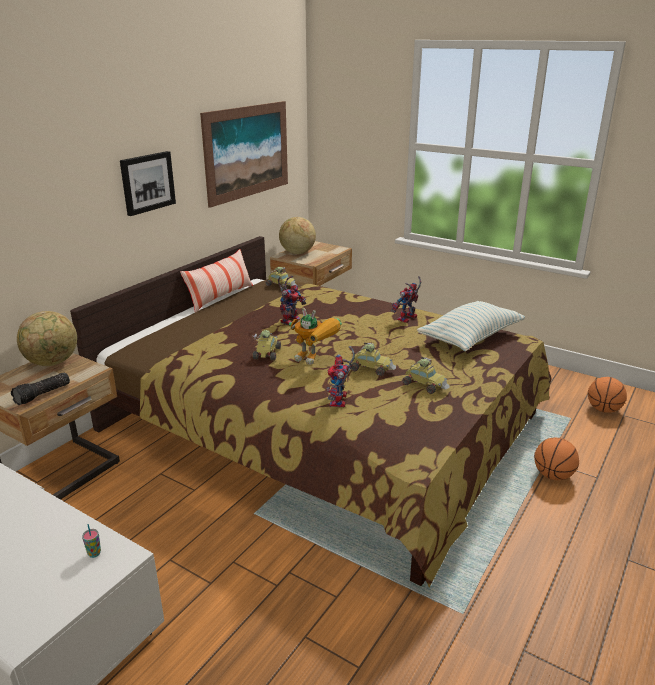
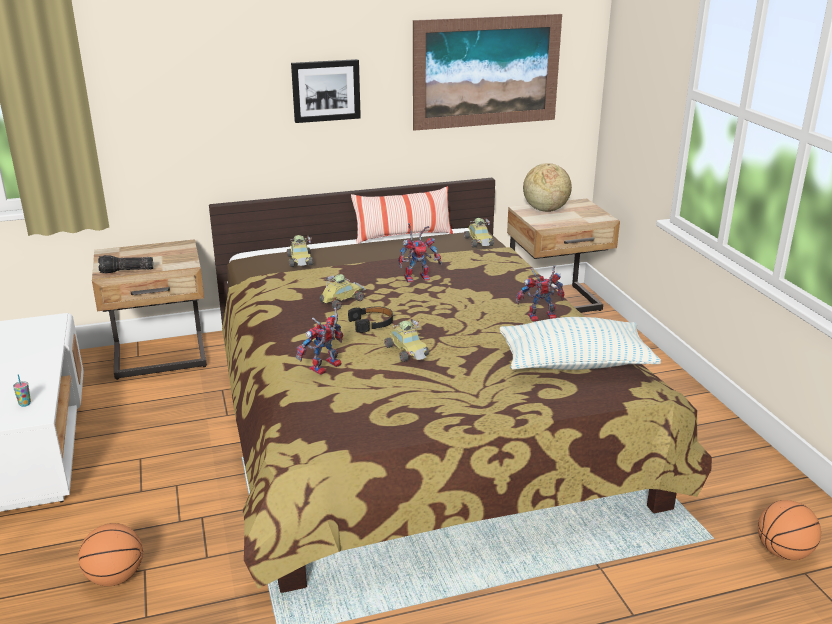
camera: 40 degrees right, 0 degrees up
globe [17,311,77,366] -> none
toy robot [289,308,342,365] -> black headphones [348,306,393,333]
toy car [402,357,450,394] -> toy car moved to [287,235,313,267]
basketball [534,438,579,480] -> basketball moved to [78,523,143,586]

